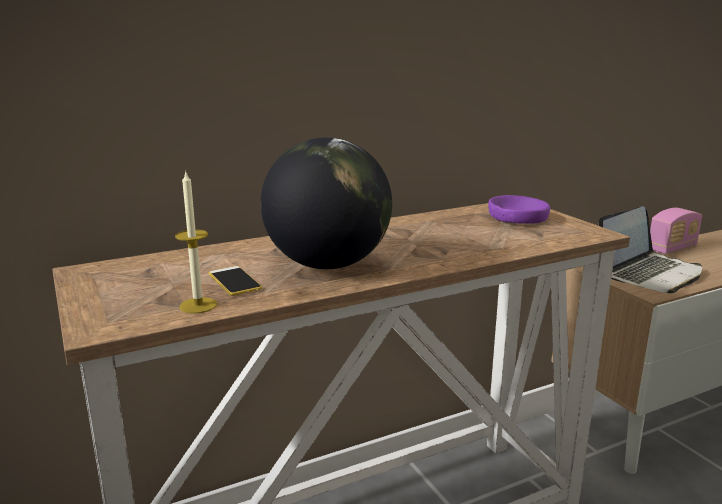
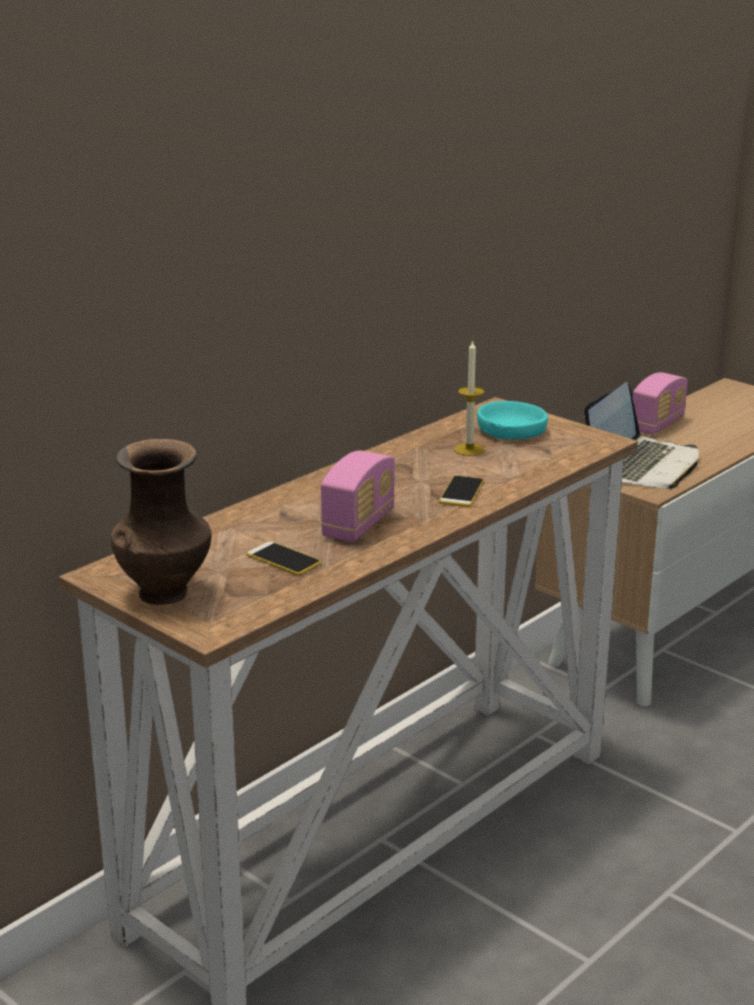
camera: 20 degrees left, 5 degrees up
candle [175,170,217,314] -> candle moved to [454,340,485,456]
globe [260,137,392,269] -> radio [321,451,395,542]
purple bowl [488,195,550,224] -> turquoise bowl [477,401,548,439]
none -> brown vase [111,439,212,605]
none -> phone [439,476,484,507]

